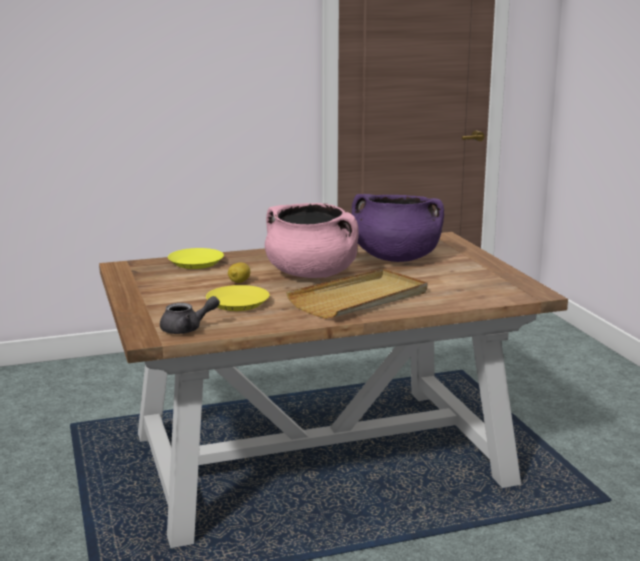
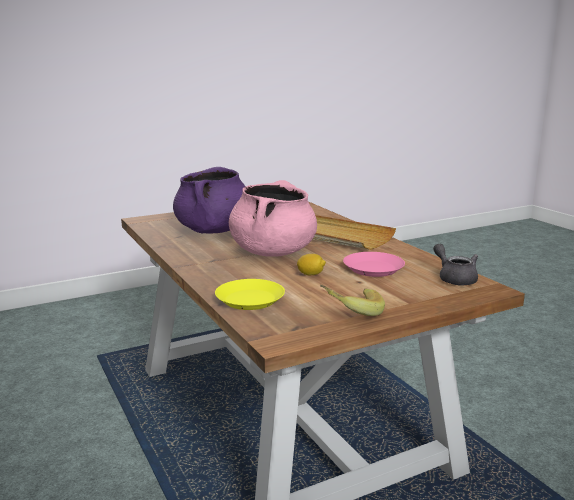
camera: 100 degrees left, 0 degrees up
yellow plate [206,285,270,311] -> pink plate [343,252,405,277]
none -> banana [320,285,385,316]

